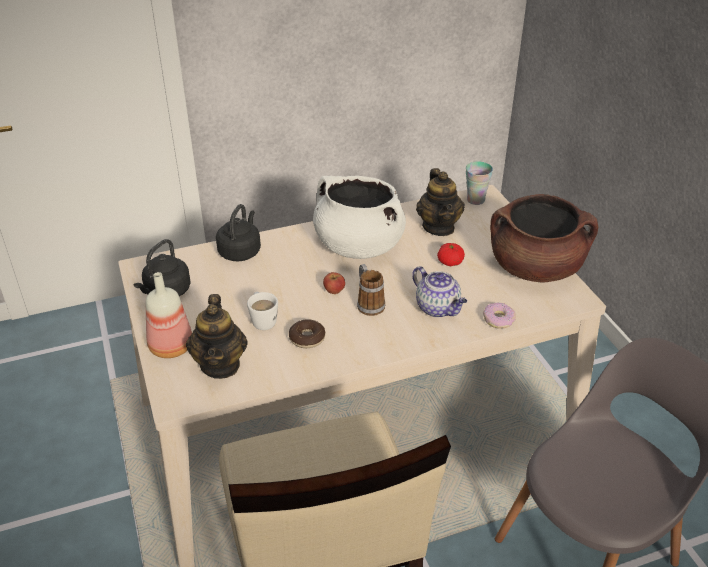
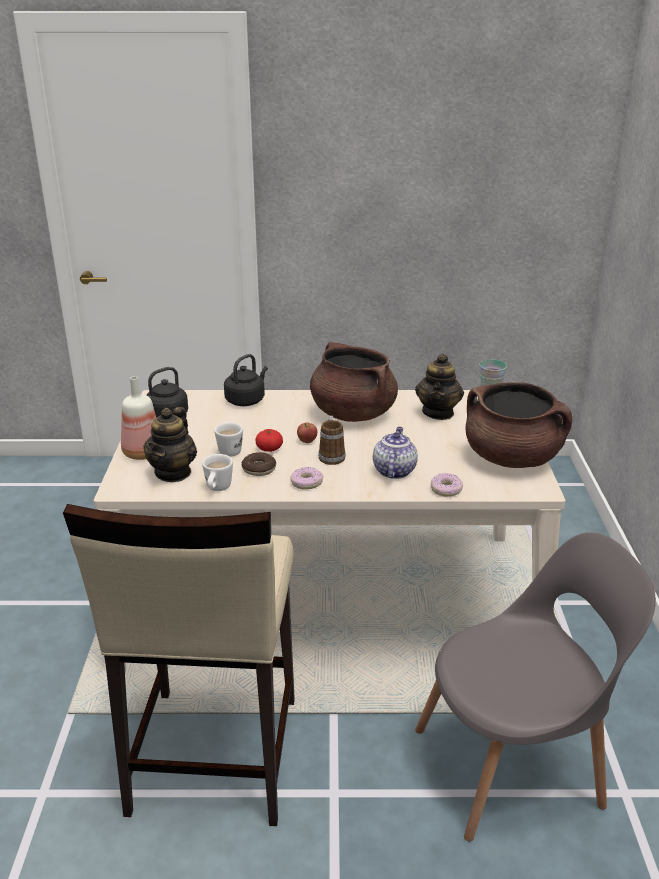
camera: 20 degrees right, 10 degrees down
white cooking pot [313,176,406,259] -> brown cooking pot [310,342,398,422]
teapot [412,266,467,317] -> teapot turned 150 degrees counterclockwise [373,427,418,479]
tomato [437,243,465,266] -> tomato moved to [255,429,283,452]
none -> white mug [202,454,233,491]
none -> donut [290,467,323,490]

